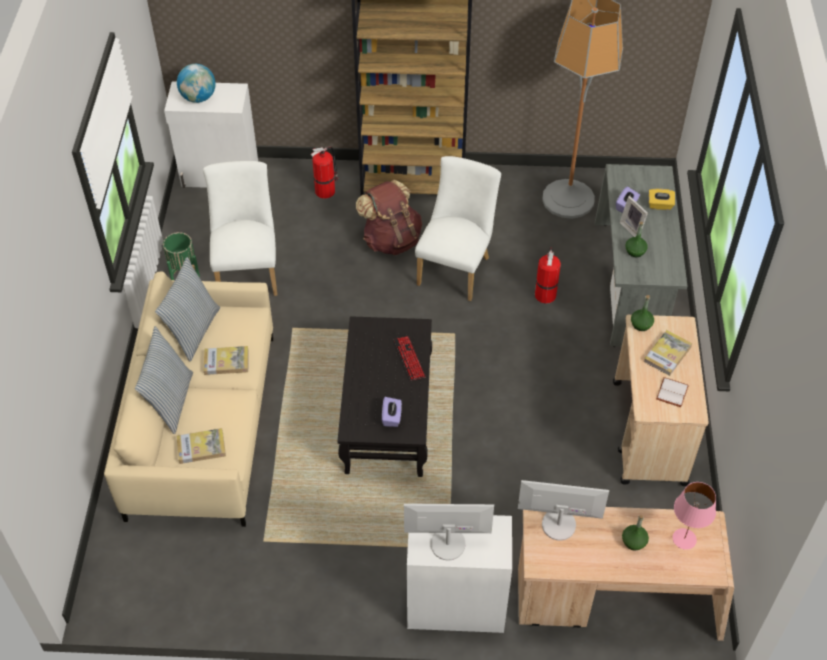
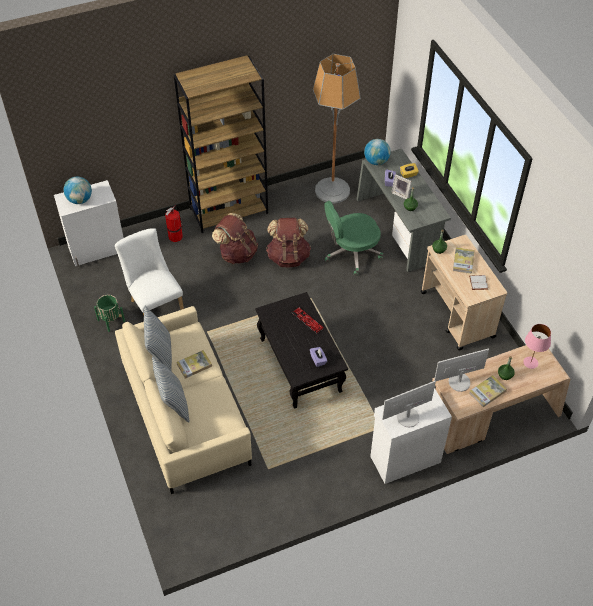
camera: 25 degrees left, 0 degrees up
book [176,428,226,464] -> book moved to [469,375,507,407]
white chair [415,156,501,301] -> brown backpack [266,218,311,267]
fire extinguisher [535,247,561,304] -> green office chair [324,201,383,276]
none -> globe [364,139,391,165]

